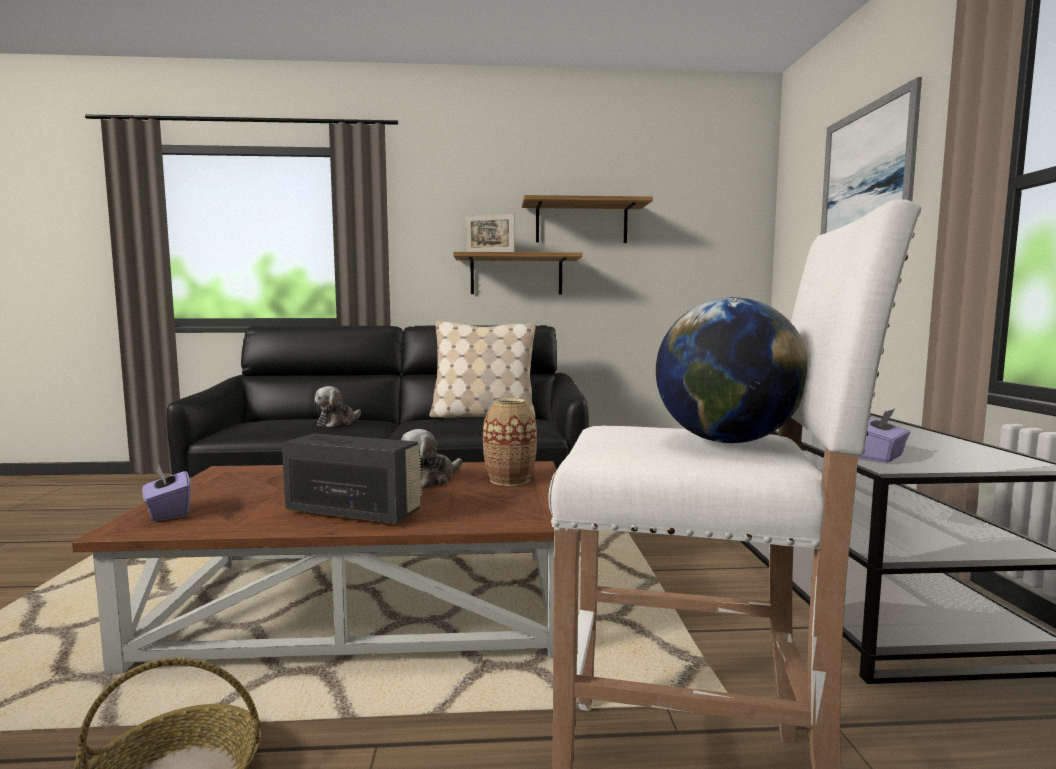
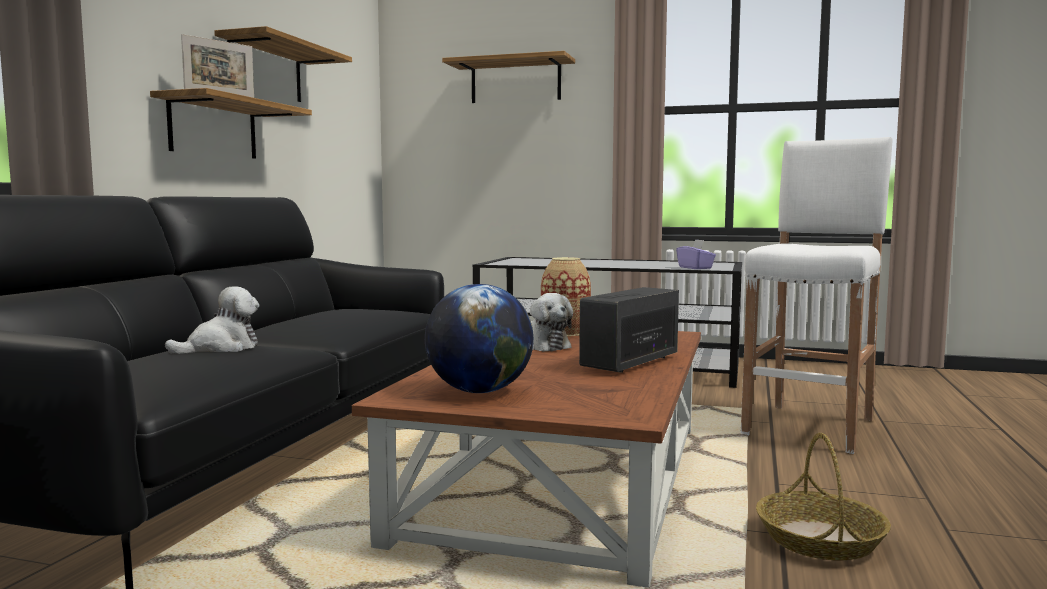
camera: 70 degrees left, 0 degrees up
purple tissue box [142,464,191,522] -> none
plush toy [314,386,361,427] -> plush toy turned 90 degrees counterclockwise [165,286,259,354]
beige pillow [429,321,536,418] -> none
globe [656,297,808,443] -> globe moved to [425,284,534,393]
picture [821,77,922,235] -> shelf [442,51,575,103]

